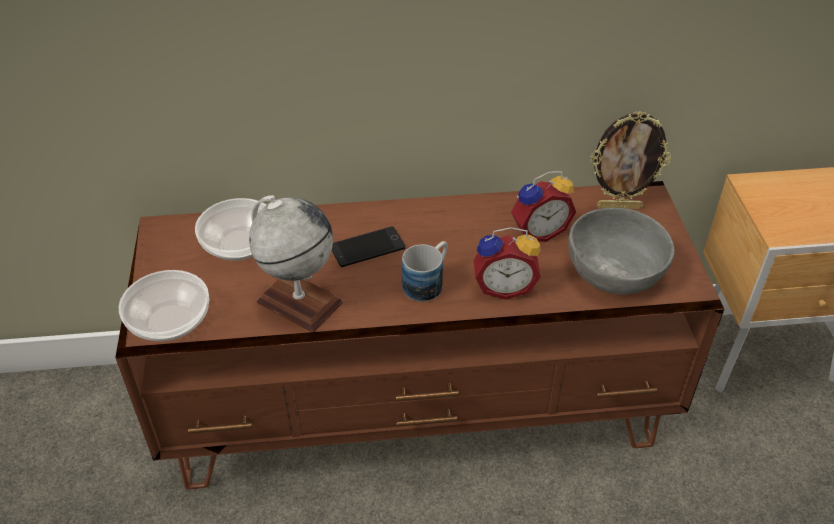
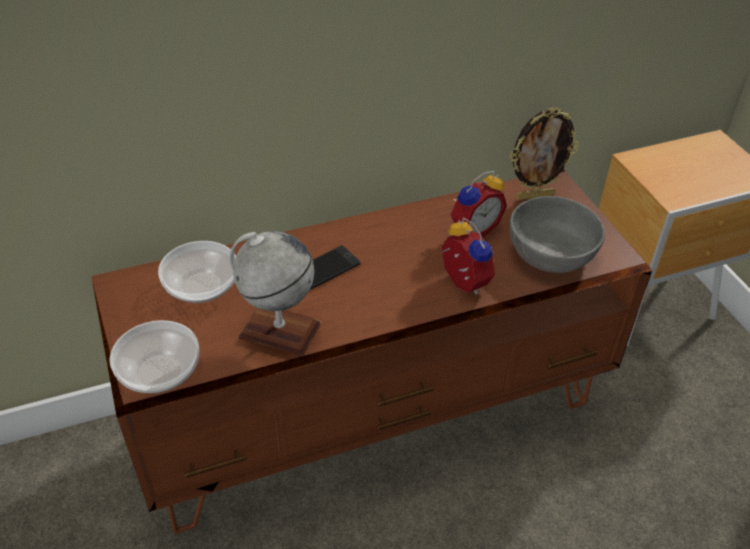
camera: 15 degrees left, 0 degrees up
mug [402,241,447,302] -> none
alarm clock [474,227,541,300] -> alarm clock turned 105 degrees counterclockwise [441,217,495,294]

